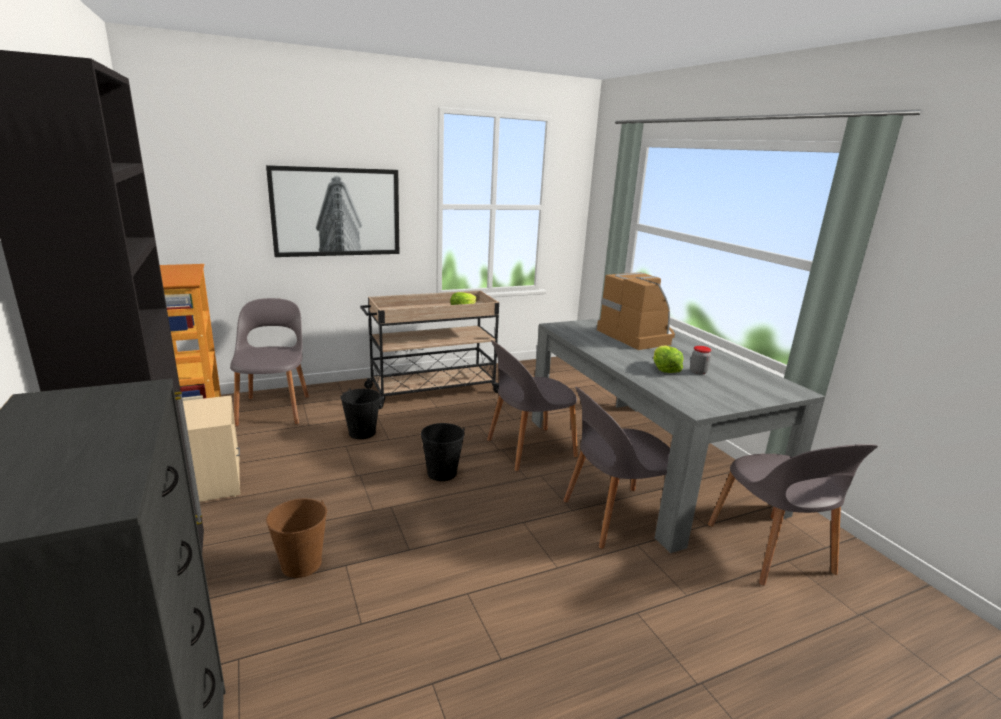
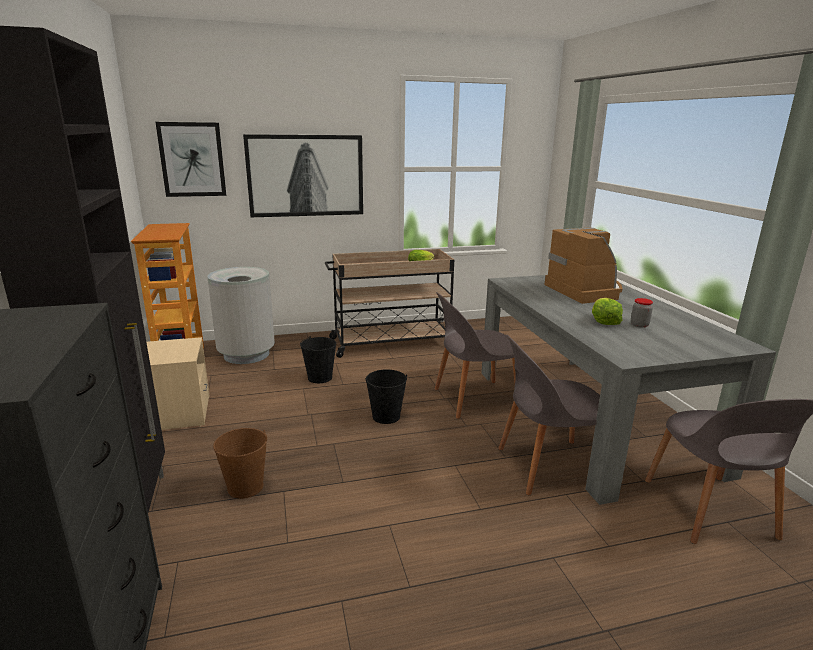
camera: 10 degrees right, 0 degrees up
grey chair [230,298,309,427] -> grey trash can [207,267,275,364]
none -> picture [156,122,226,197]

